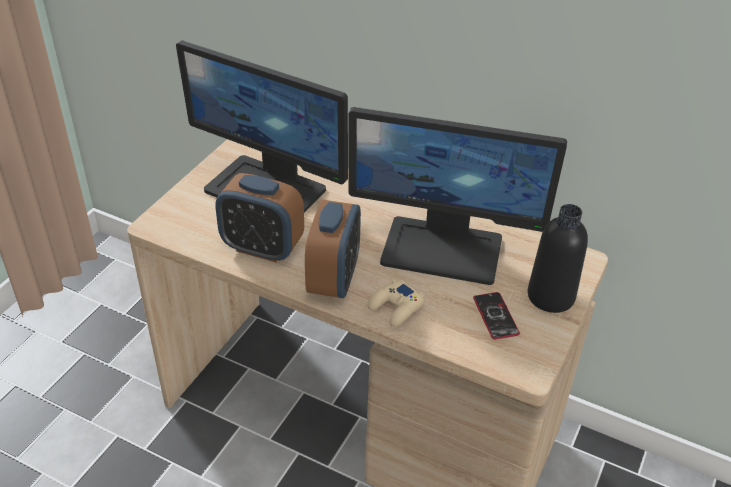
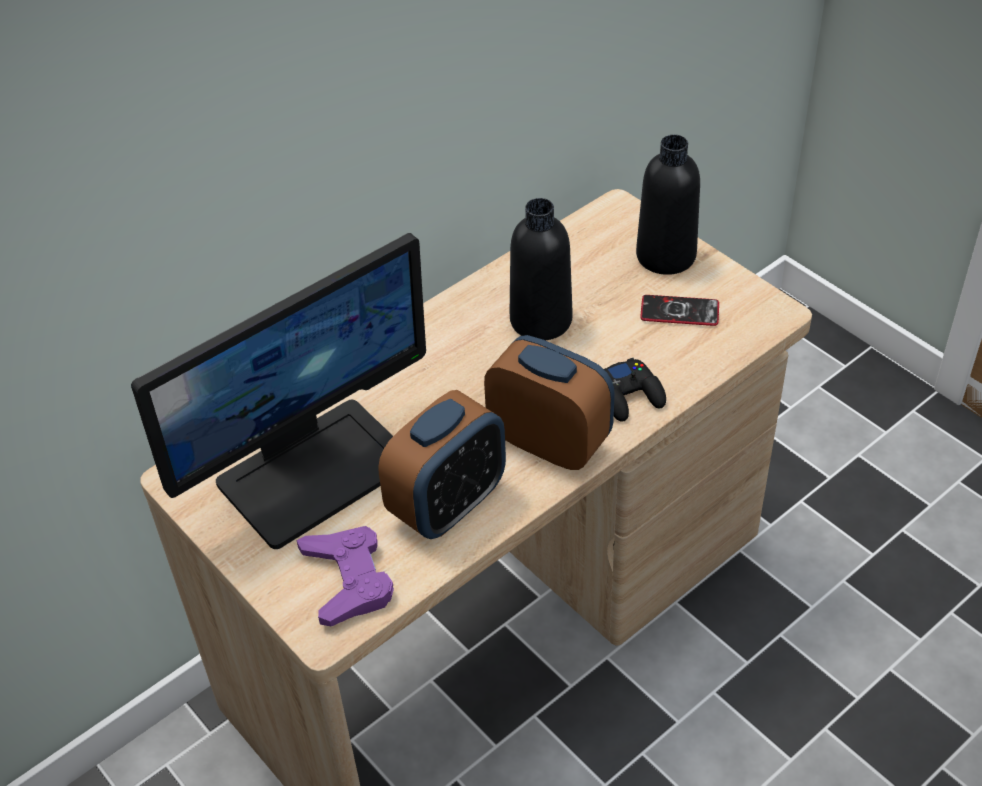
camera: 65 degrees left, 5 degrees up
monitor [348,107,567,285] -> black bottle [510,198,573,340]
beige game controller [368,279,424,327] -> black game controller [604,358,666,422]
none -> purple game controller [297,526,394,626]

